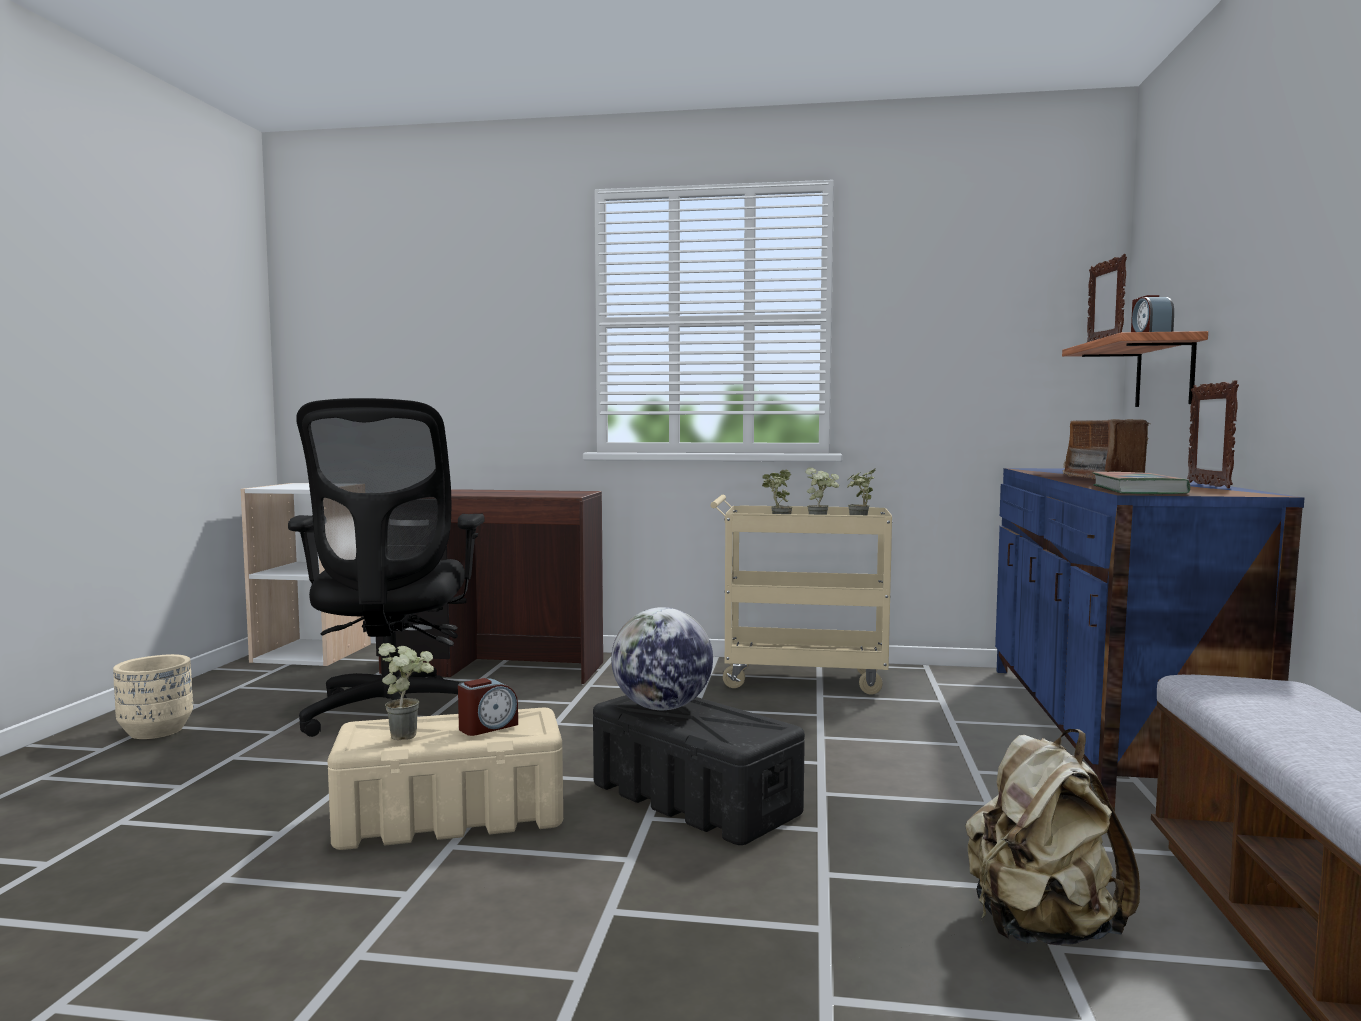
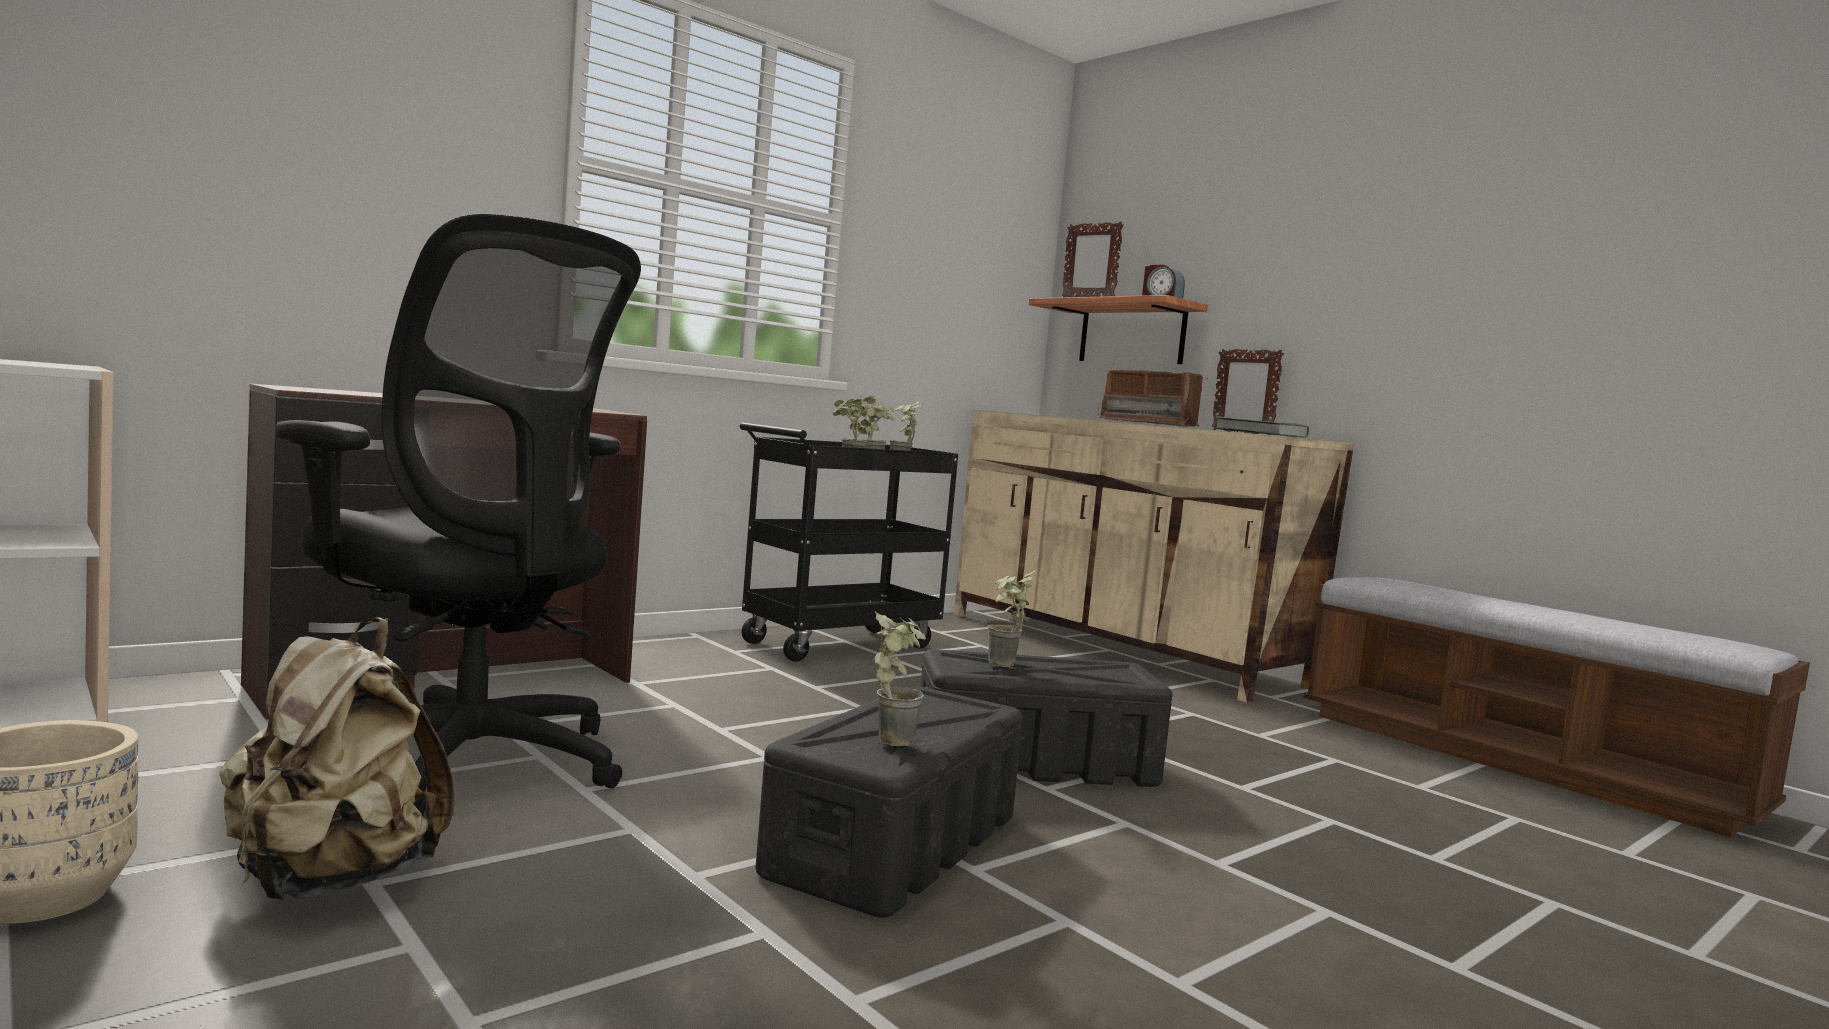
camera: 50 degrees left, 0 degrees up
beige storage box [328,708,563,850] -> black storage box [756,686,1023,917]
alarm clock [458,678,518,736] -> none
globe [611,607,713,710] -> potted plant [988,569,1036,667]
beige cart [711,495,893,695] -> black cart [740,422,958,661]
beige backpack [965,729,1140,945] -> beige backpack moved to [219,617,455,900]
blue cabinet [995,468,1304,811] -> beige cabinet [954,410,1354,703]

